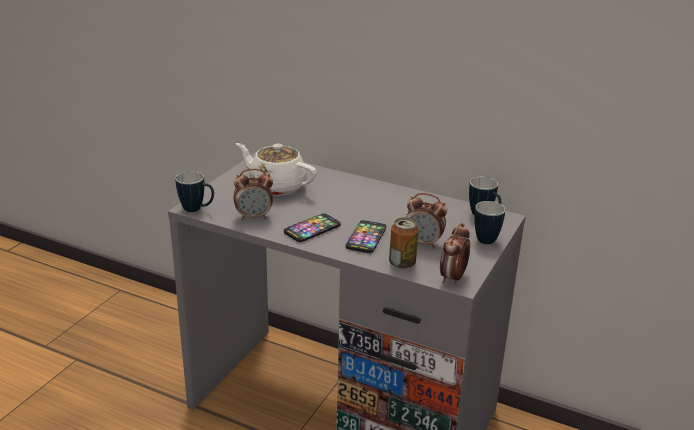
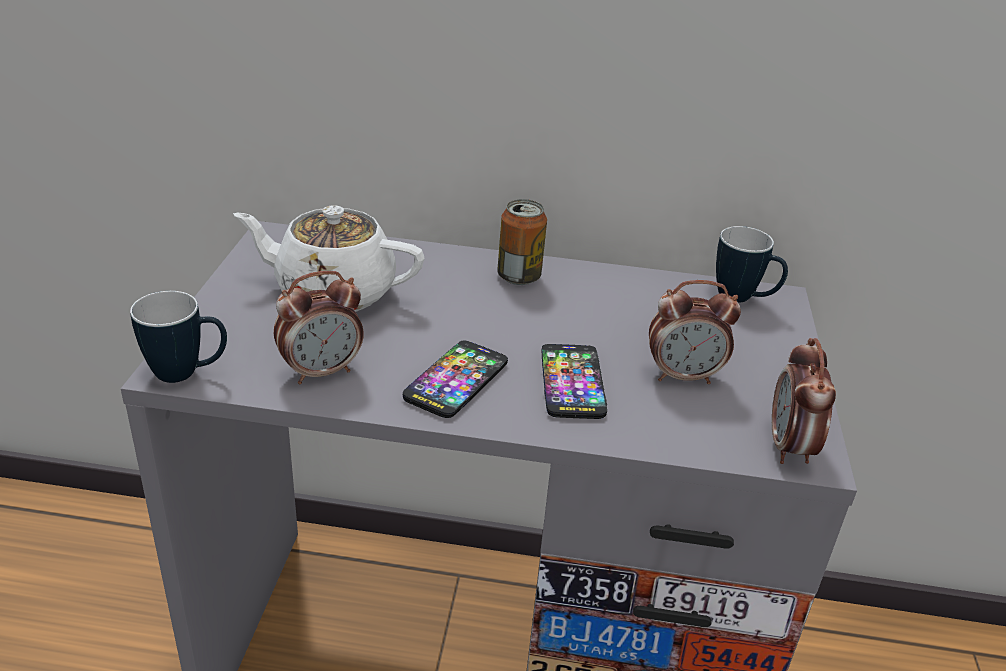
camera: 20 degrees left, 5 degrees up
can [389,218,419,269] -> can moved to [497,199,547,285]
mug [474,201,505,244] -> none

